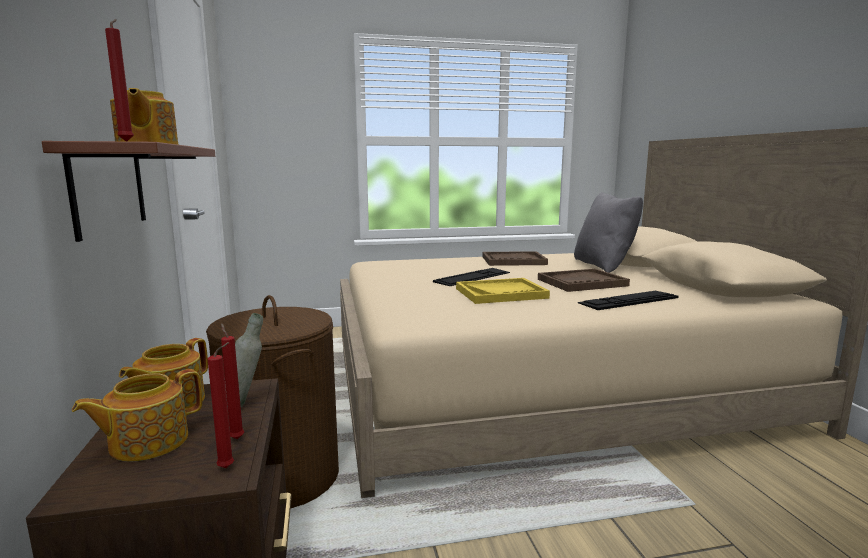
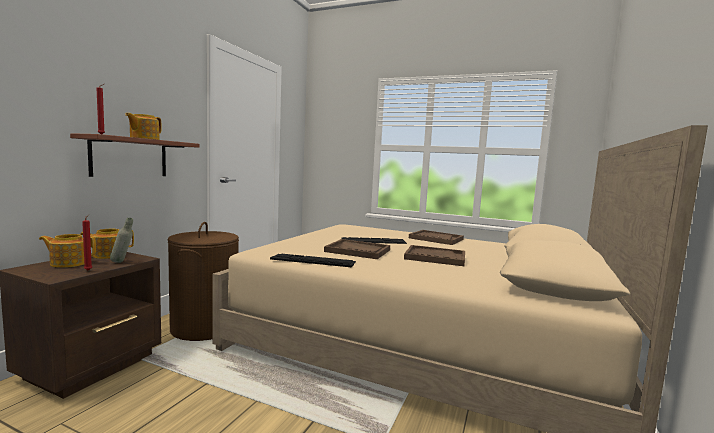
camera: 35 degrees right, 5 degrees down
red candle [208,342,234,468] -> none
yellow tray [456,278,550,304] -> brown tray [324,239,390,259]
grey pillow [574,192,643,273] -> none
keyboard [578,291,679,310] -> keyboard moved to [270,254,356,267]

